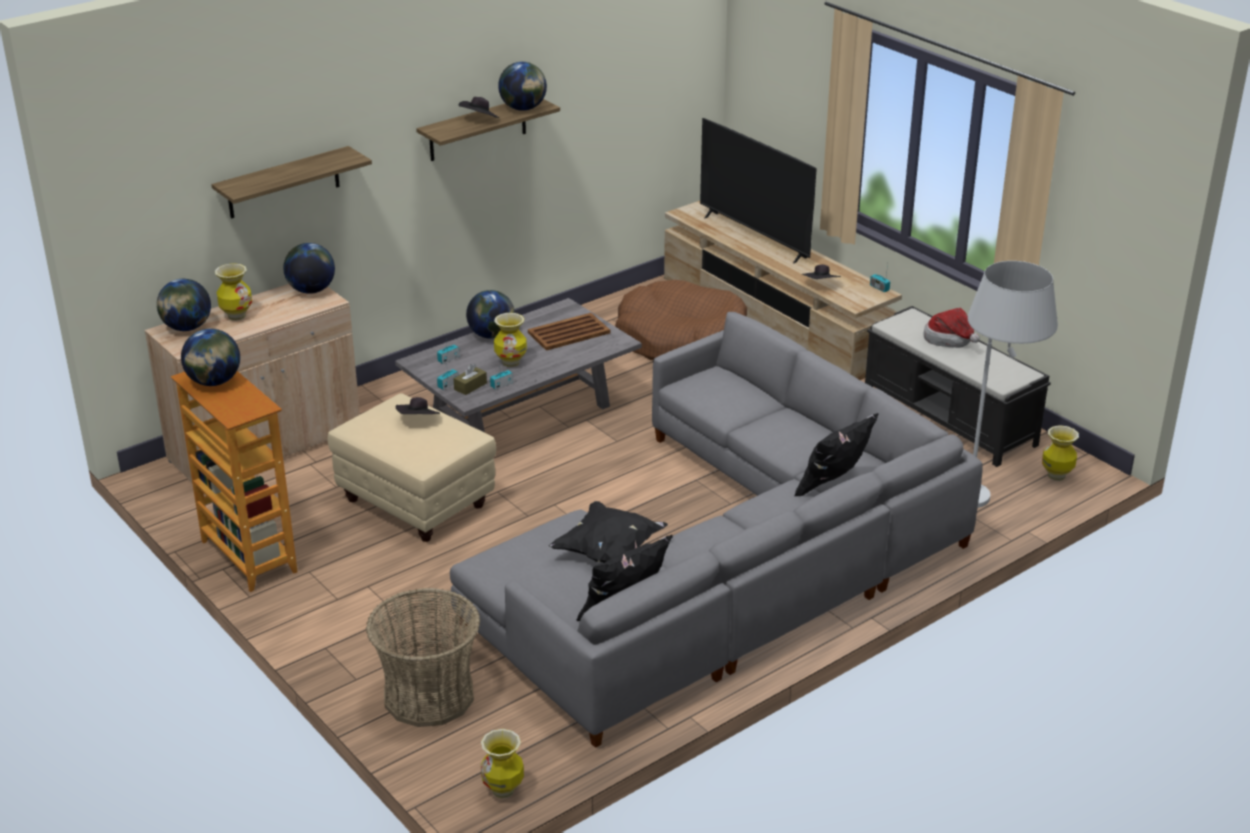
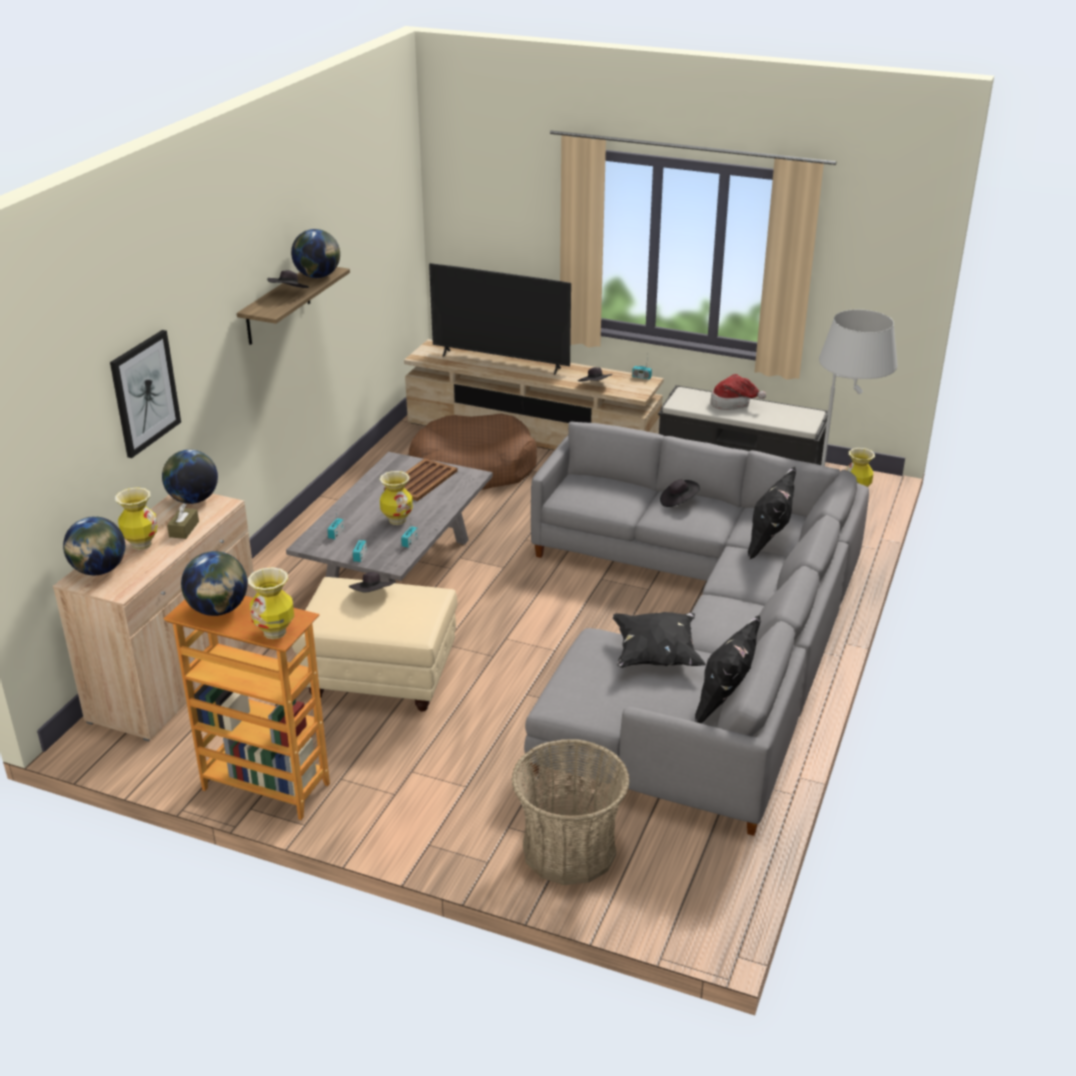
camera: 30 degrees left, 0 degrees up
shelf [211,146,372,219] -> picture [110,330,181,458]
brown tissue box [453,364,487,395] -> brown tissue box moved to [167,503,199,539]
globe [466,290,515,339] -> none
vase [481,729,524,799] -> vase moved to [248,567,294,639]
none -> black hat [660,480,700,507]

